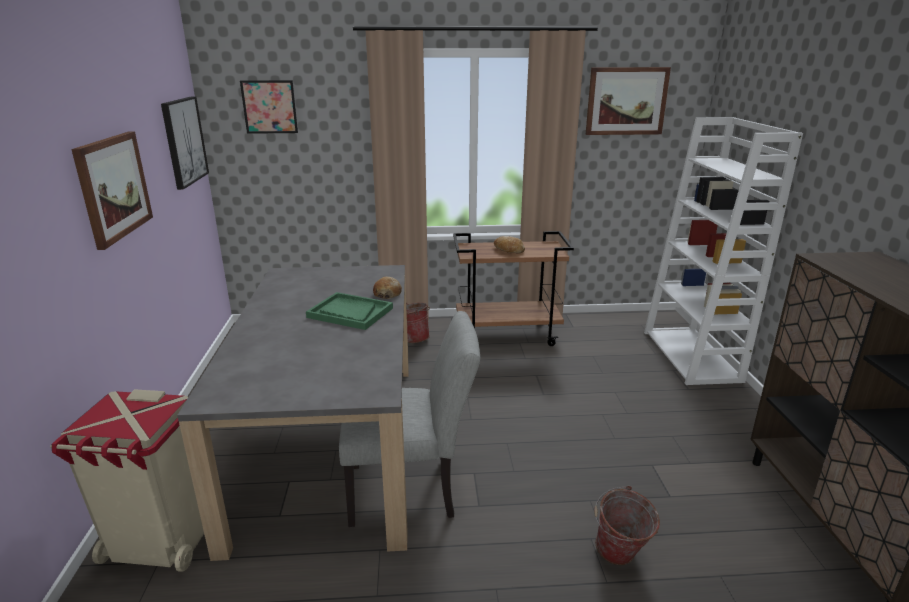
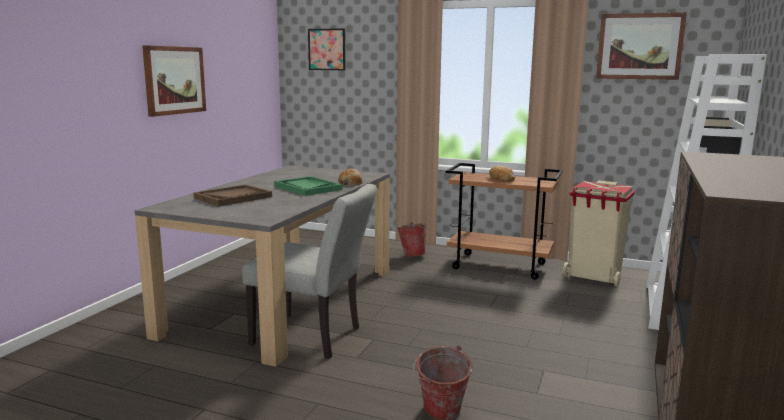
camera: 25 degrees right, 10 degrees down
beige trash can [50,389,204,572] -> beige trash can moved to [562,180,635,286]
picture [161,97,209,190] -> none
none -> brown tray [194,185,272,207]

